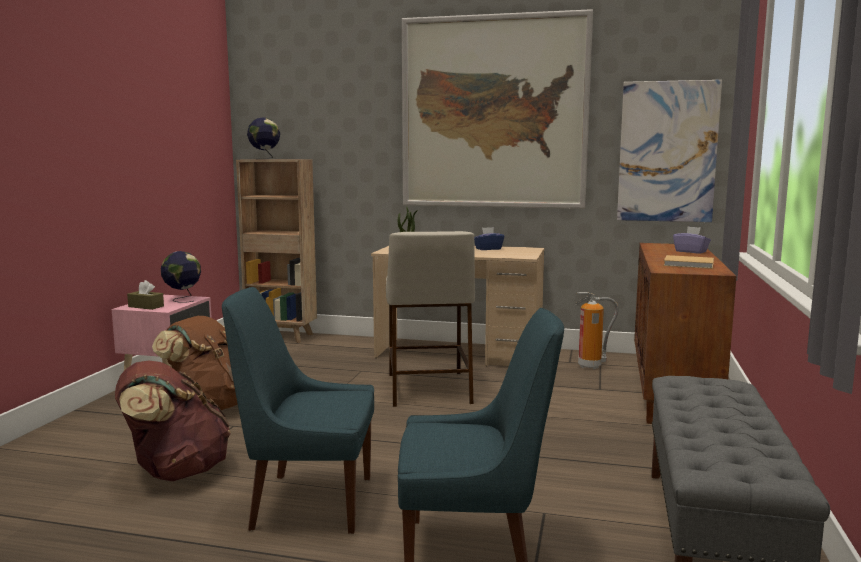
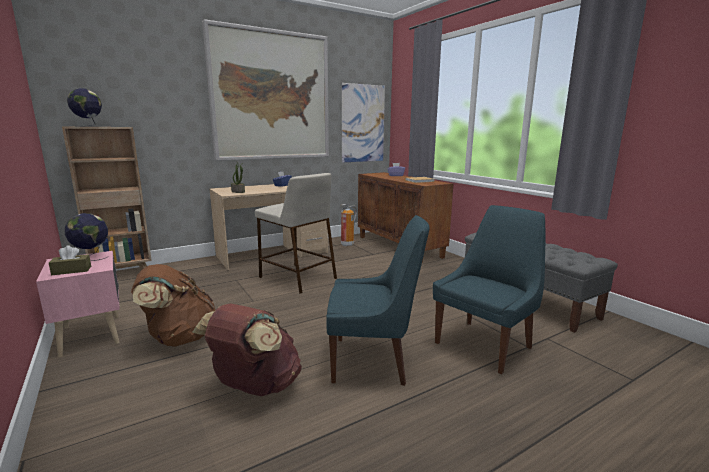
camera: 45 degrees left, 5 degrees up
blue chair [222,287,374,534] -> blue chair turned 135 degrees counterclockwise [326,215,429,386]

